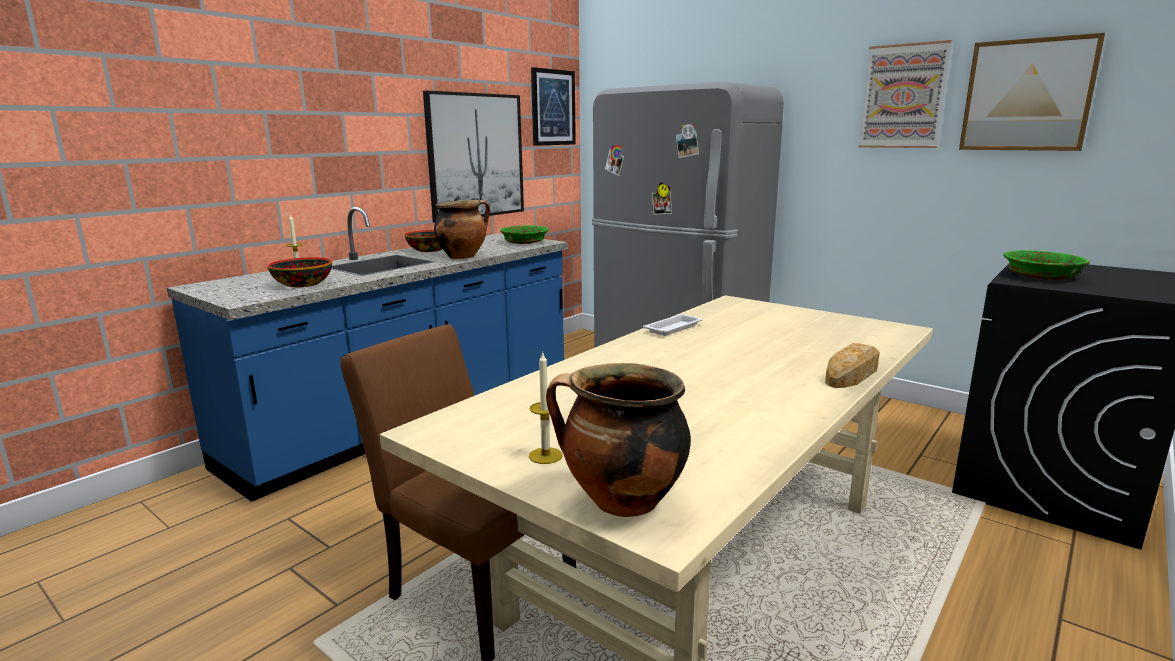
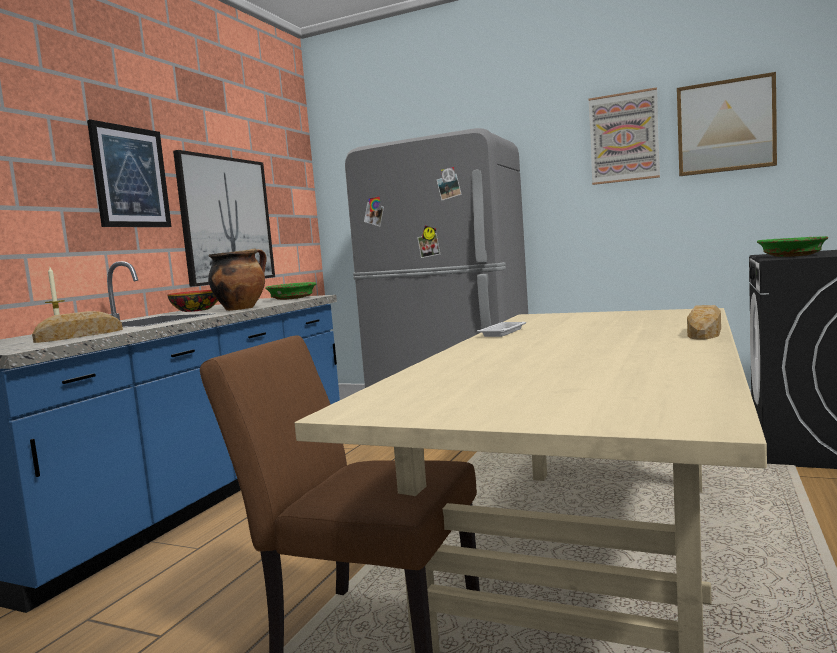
camera: 15 degrees left, 10 degrees down
bowl [267,257,332,288] -> bread [32,311,123,343]
candle [529,351,562,464] -> none
picture [531,67,576,146] -> picture moved to [87,120,172,227]
cooking pot [546,363,691,517] -> none

